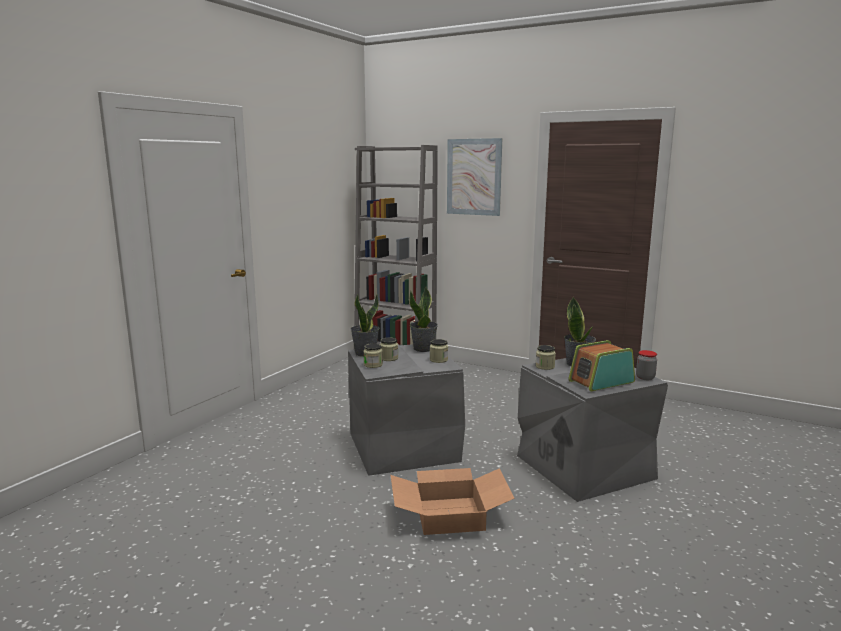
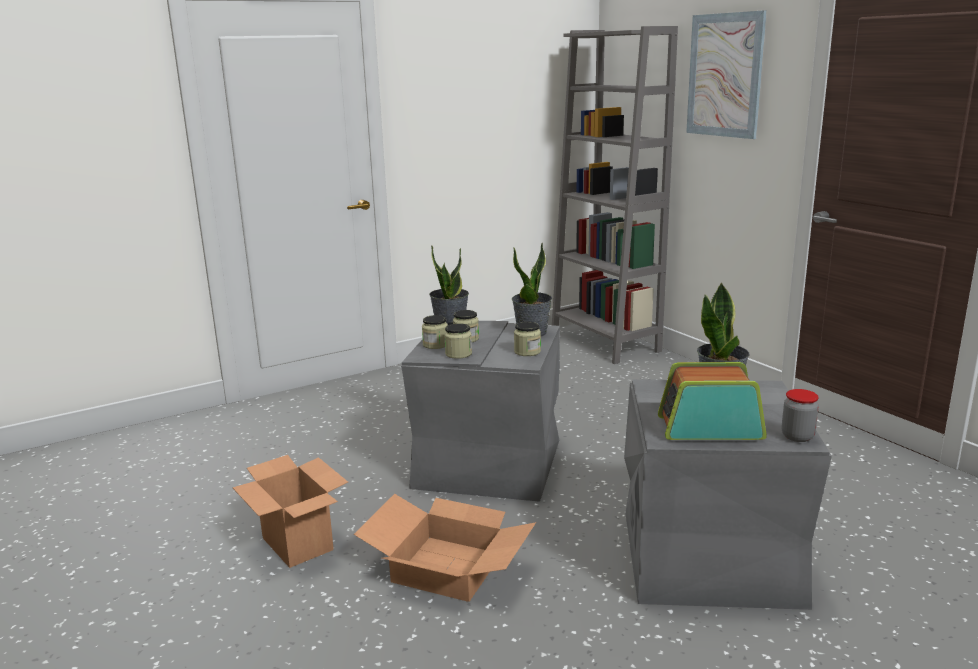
camera: 30 degrees right, 5 degrees up
jar [536,345,556,370] -> jar moved to [444,323,472,359]
none -> cardboard box [233,455,348,568]

